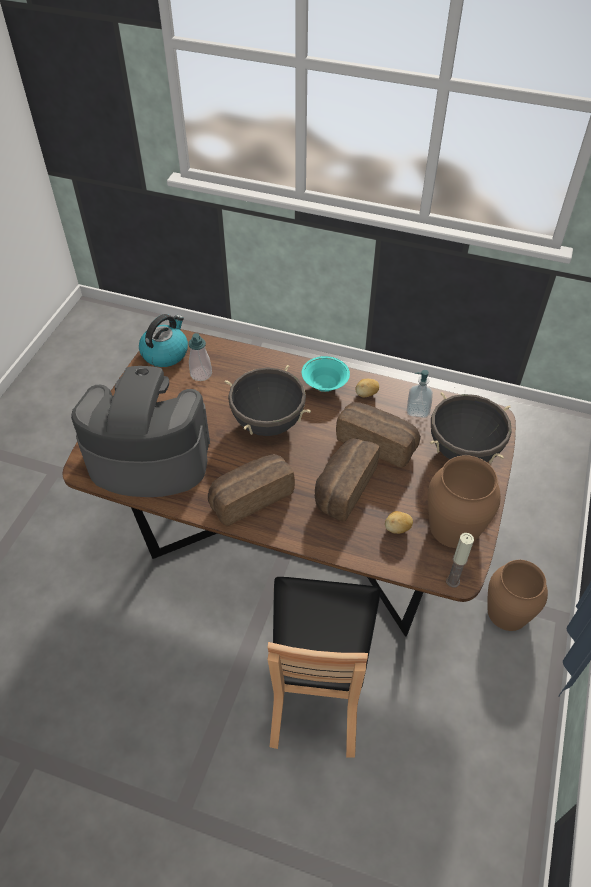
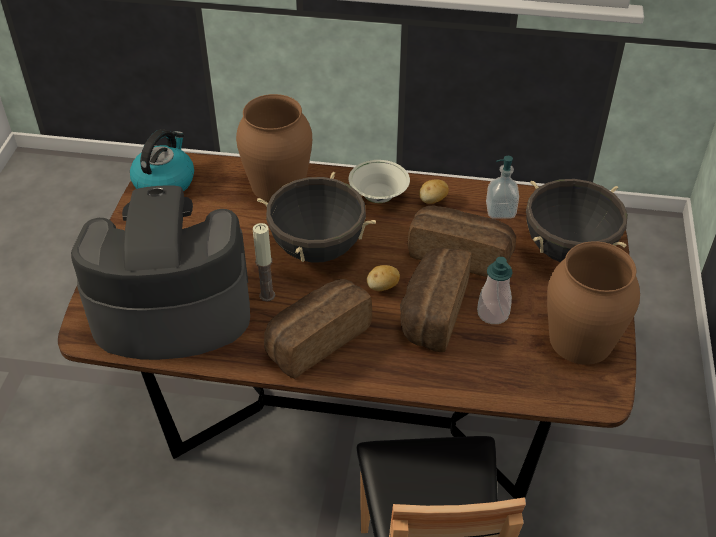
camera: 10 degrees left, 5 degrees down
soap dispenser [188,333,212,381] -> soap dispenser moved to [477,257,513,324]
turquoise bowl [302,356,350,392] -> white bowl [349,160,410,203]
potato [385,511,413,534] -> potato moved to [367,265,400,291]
candle [446,533,474,588] -> candle moved to [253,223,275,301]
brown vase [488,560,548,631] -> brown vase moved to [236,94,312,202]

